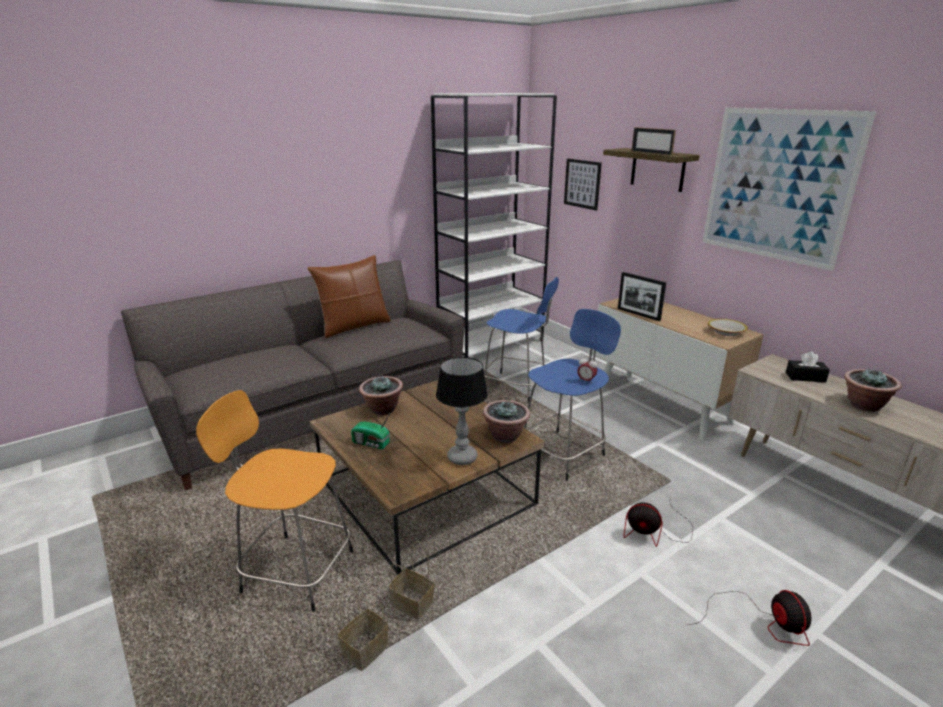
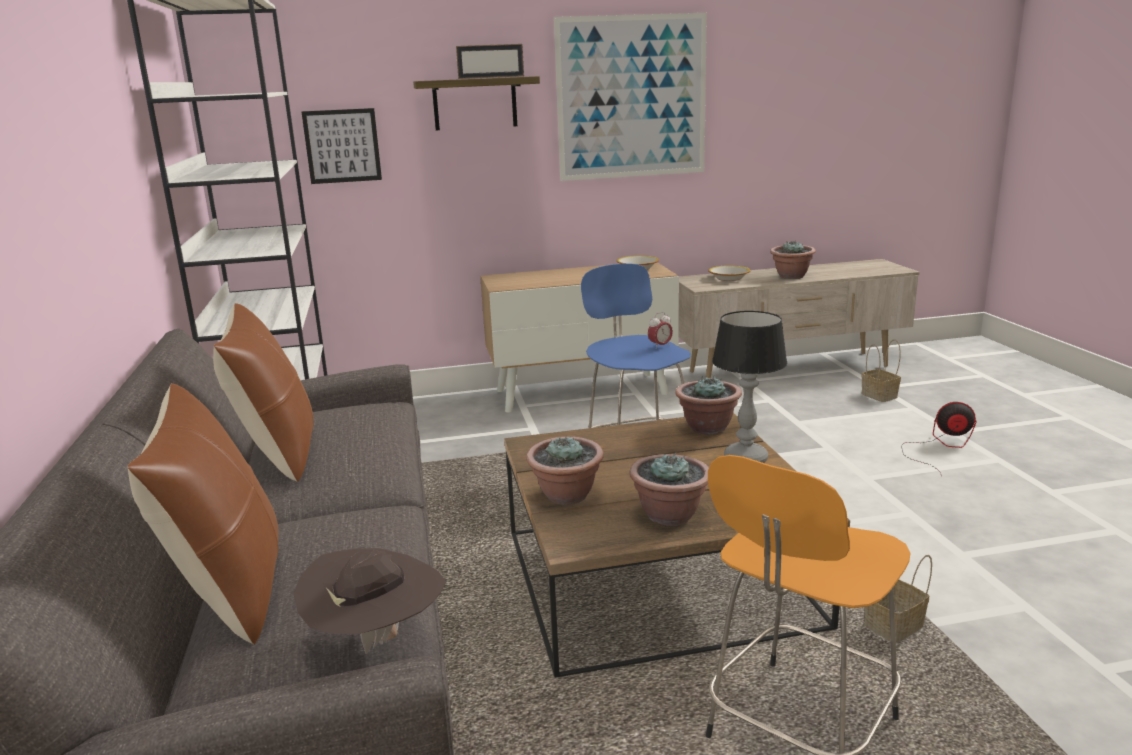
camera: 65 degrees left, 5 degrees down
basket [338,585,388,671] -> basket moved to [862,339,901,402]
radio [351,412,391,450] -> potted plant [630,452,709,526]
blue stool [484,277,559,403] -> none
picture frame [618,272,666,321] -> none
fan [624,497,693,547] -> none
black tissue box [786,352,830,382] -> bowl [708,265,750,281]
none -> brown pillow [128,383,278,644]
none -> brown hat [293,548,446,654]

